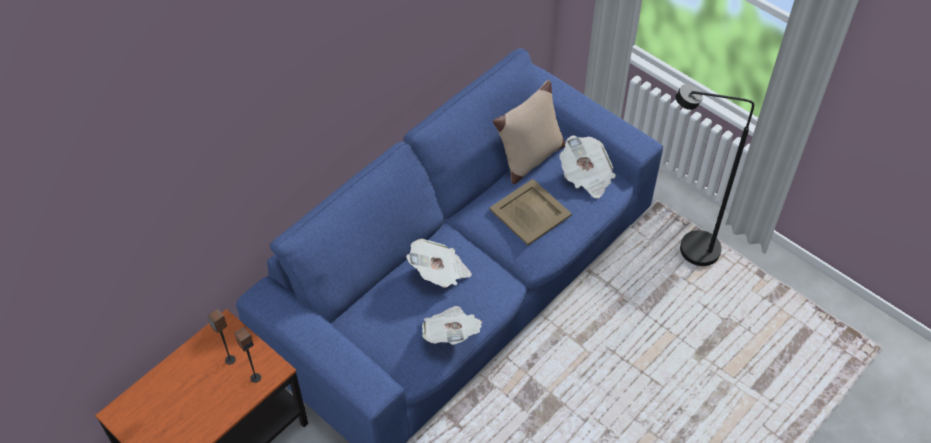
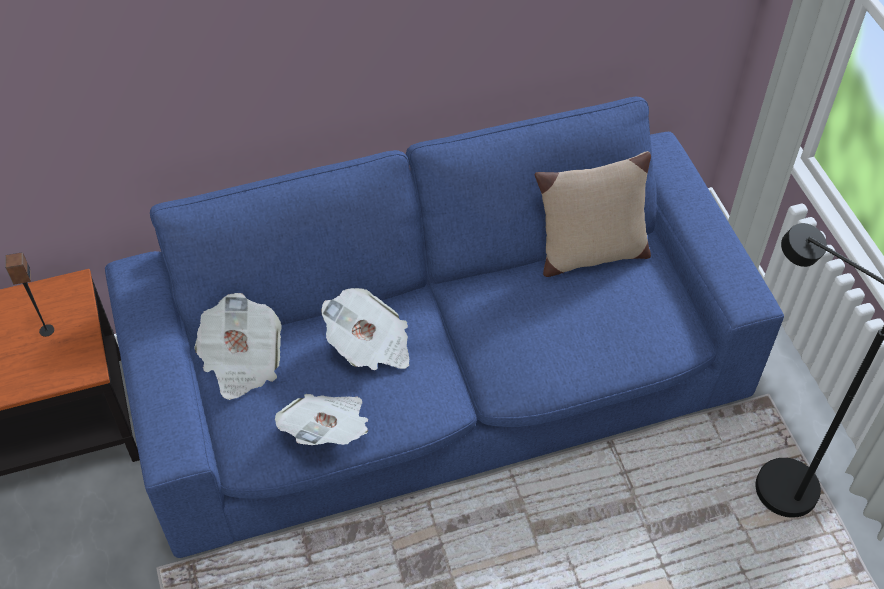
camera: 30 degrees right, 0 degrees up
speaker [234,327,261,383] -> none
beige tray [489,179,572,245] -> none
newspaper [559,135,616,198] -> newspaper moved to [194,293,282,400]

